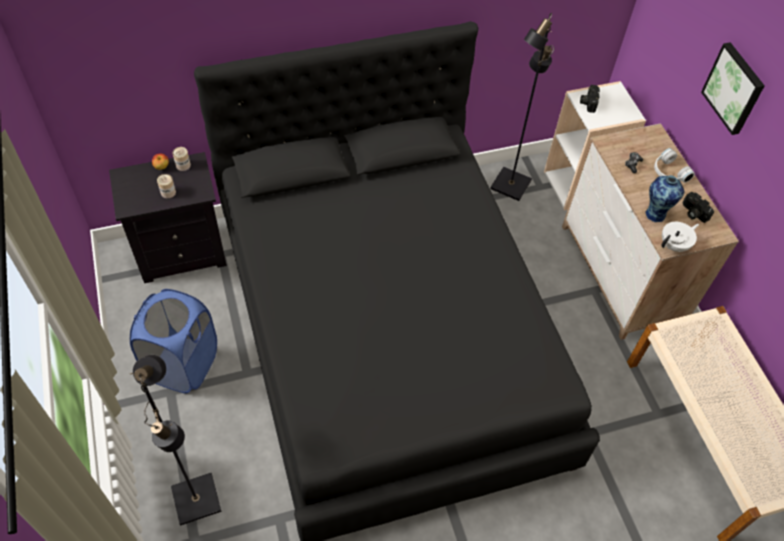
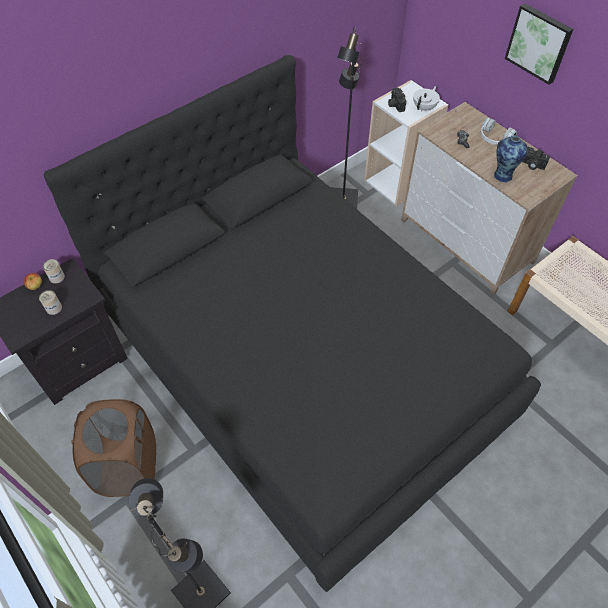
camera: 20 degrees left, 0 degrees up
blue laundry basket [130,289,217,393] -> brown laundry basket [71,399,156,497]
white teapot [661,222,699,252] -> white teapot moved to [413,86,440,112]

